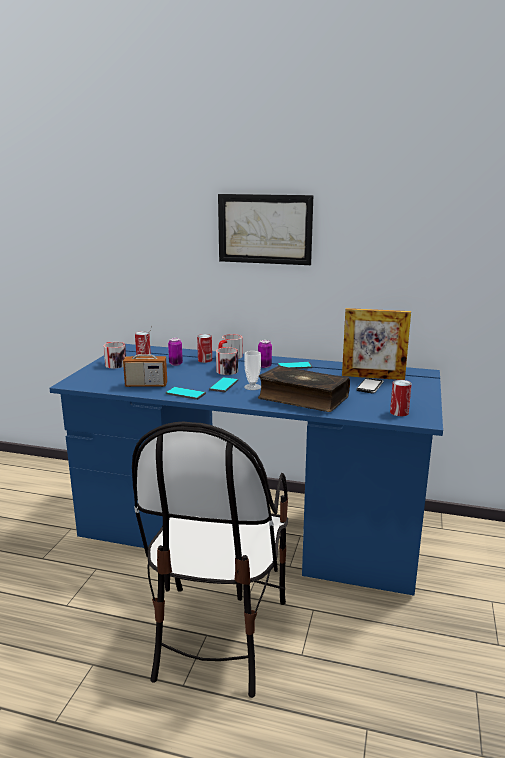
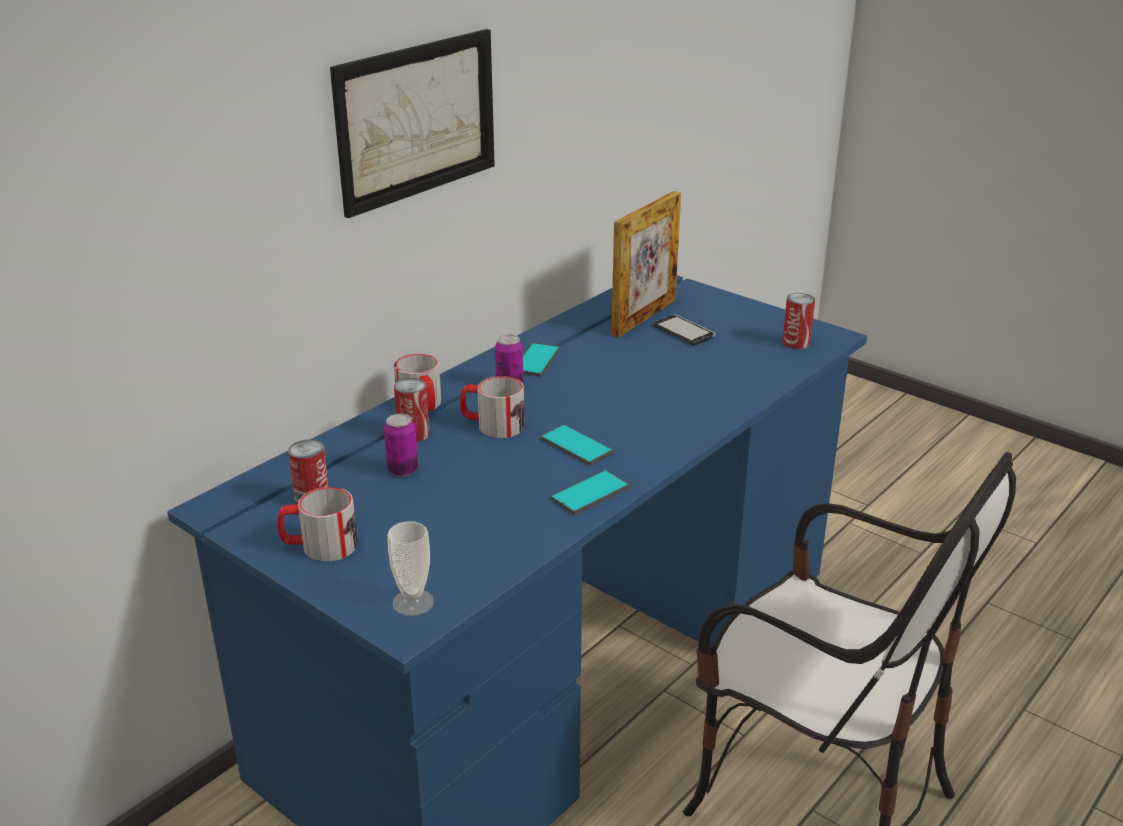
camera: 65 degrees left, 10 degrees up
radio [123,326,167,387] -> none
cup [244,351,261,390] -> cup moved to [387,521,434,616]
book [258,365,350,412] -> none

